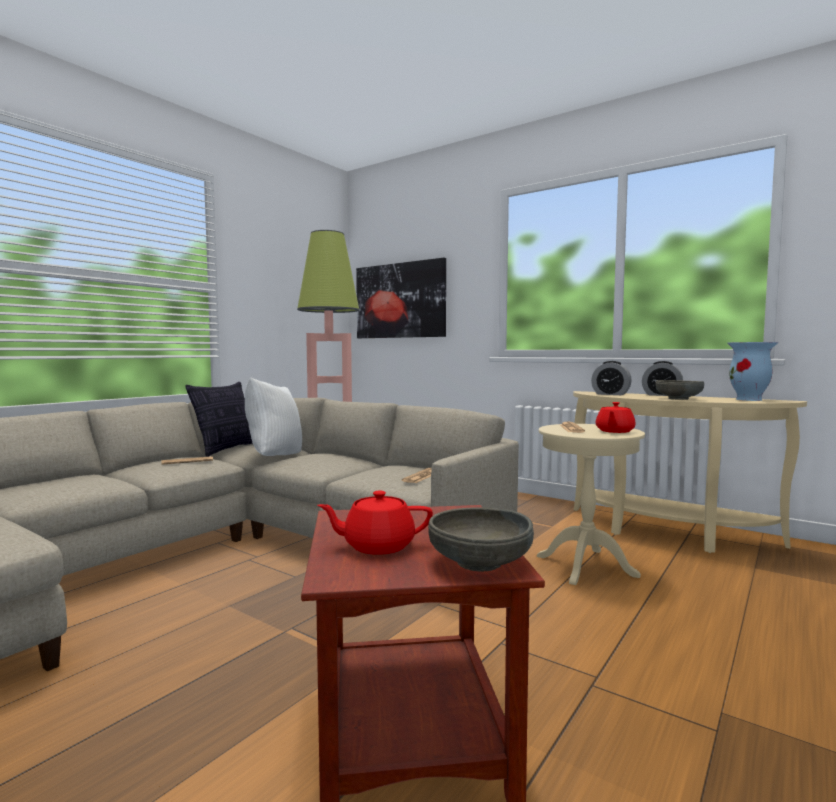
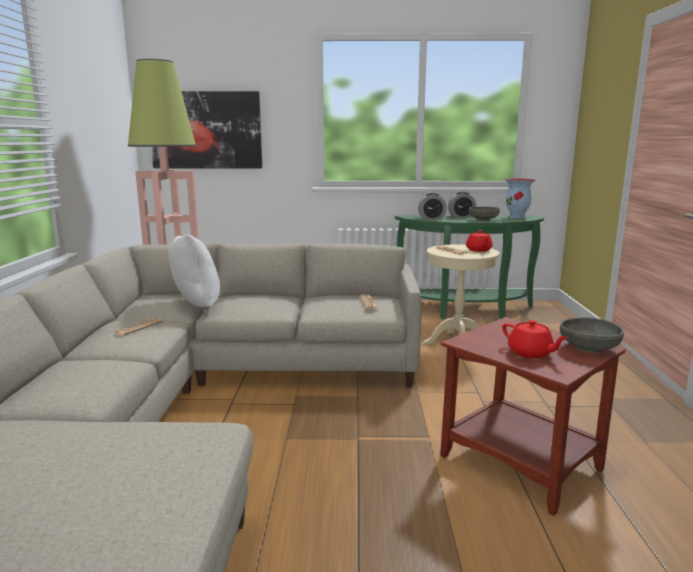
camera: 35 degrees left, 10 degrees up
pillow [185,382,253,457] -> none
red teapot [317,490,433,555] -> red teapot turned 90 degrees counterclockwise [502,320,568,358]
beige console table [573,391,807,553] -> green console table [395,216,544,319]

